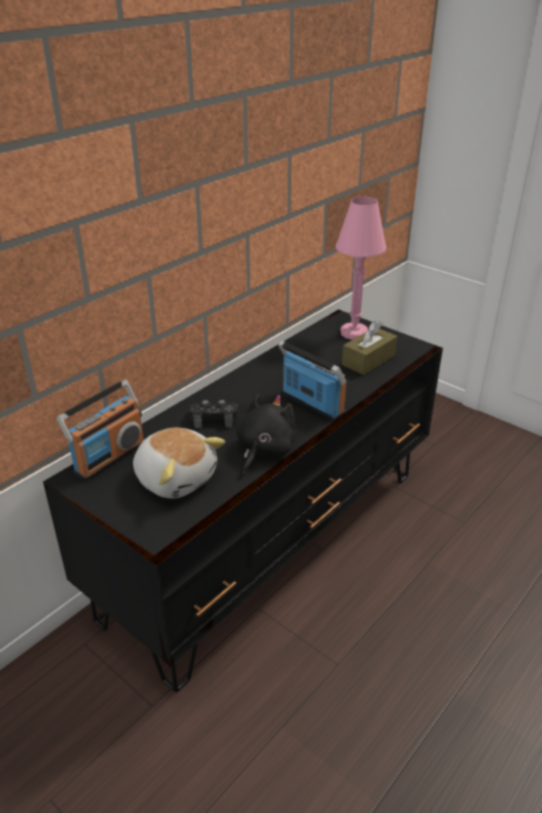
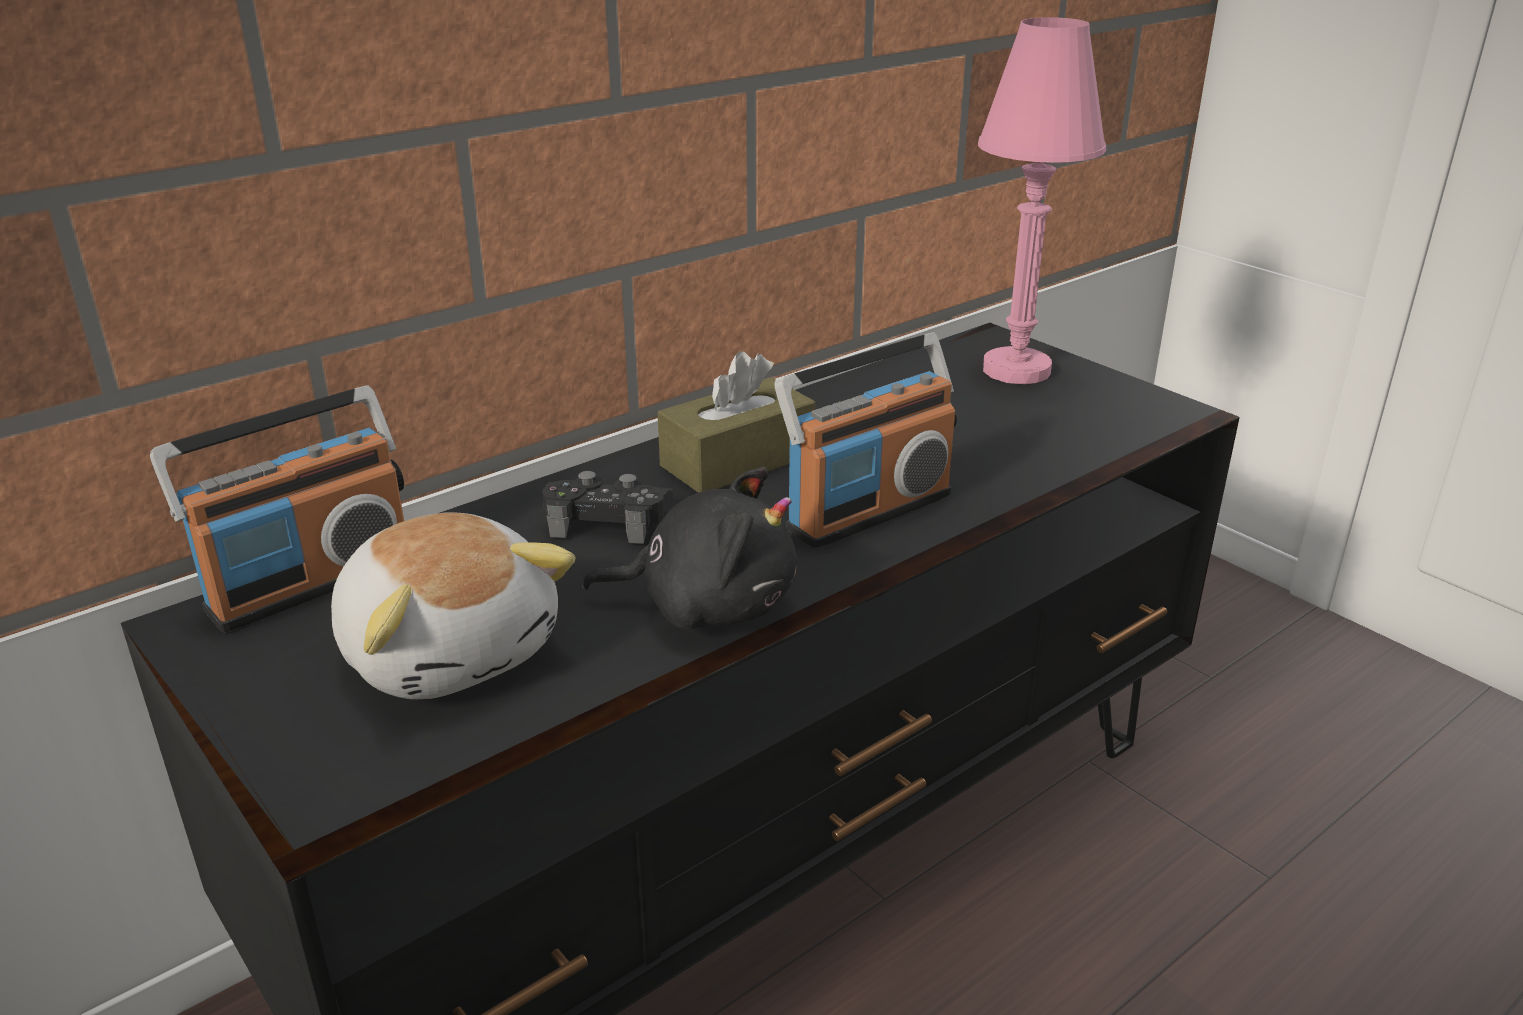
camera: 10 degrees right, 5 degrees down
black plush toy [236,394,296,473] -> black plush toy turned 60 degrees clockwise [582,467,797,630]
radio [278,340,346,421] -> radio turned 90 degrees clockwise [775,332,957,548]
brown tissue box [342,321,397,375] -> brown tissue box moved to [658,351,815,493]

